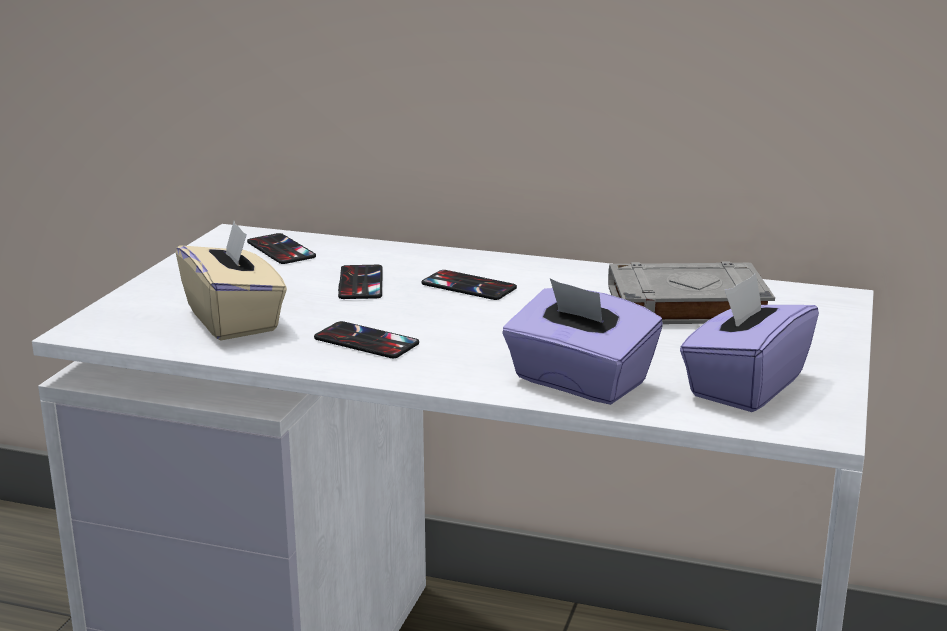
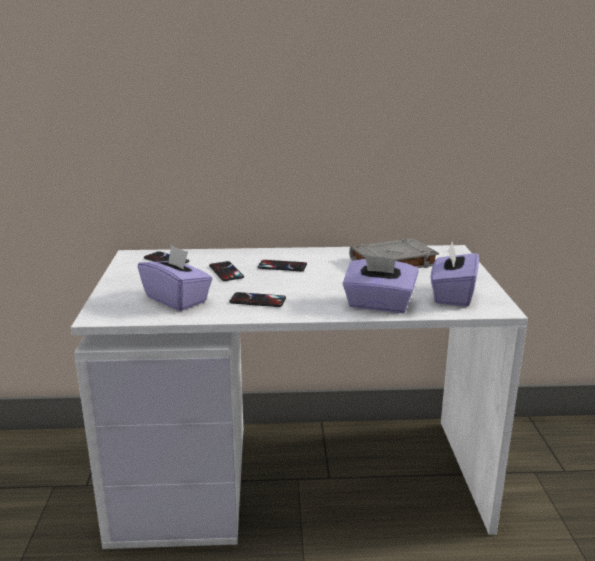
camera: 20 degrees left, 0 degrees up
beige tissue box [176,221,287,340] -> purple tissue box [138,245,213,311]

